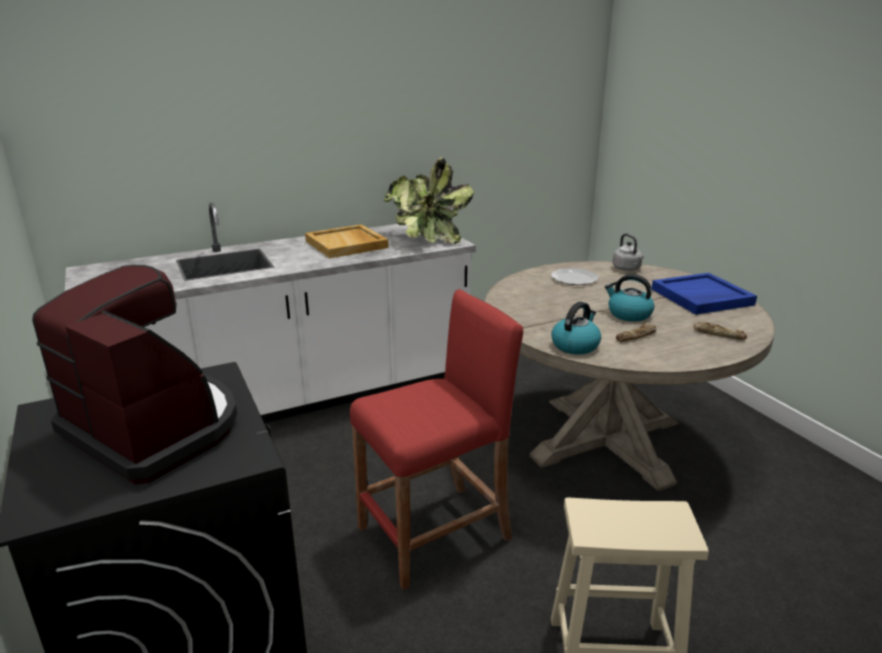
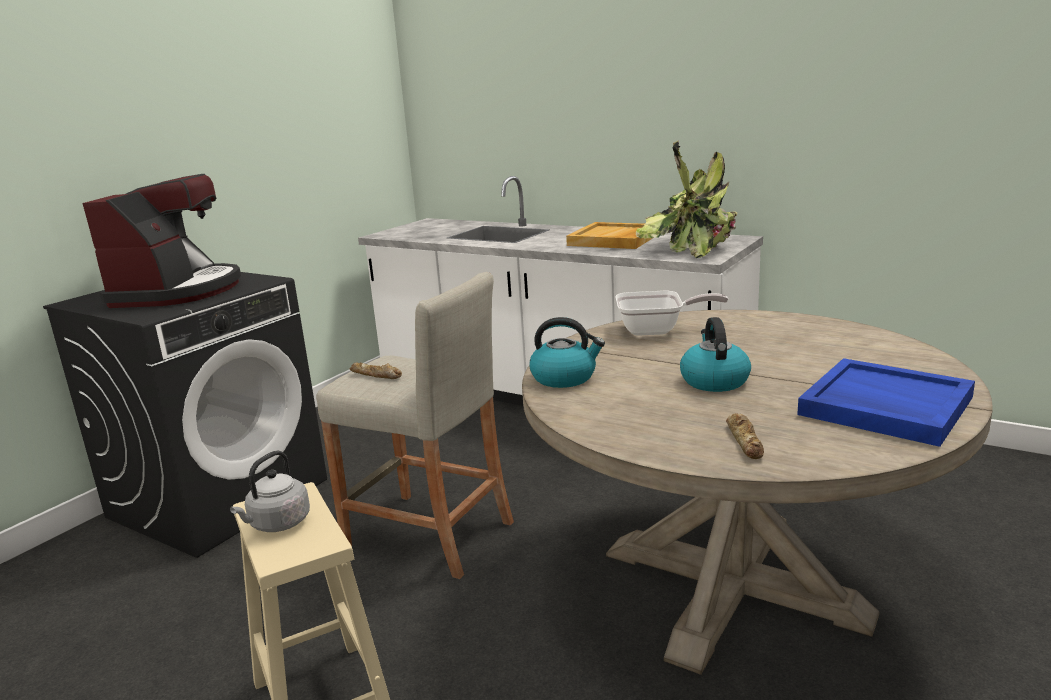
camera: 60 degrees right, 5 degrees down
red stool [350,289,523,590] -> beige stool [316,272,514,579]
plate [551,268,598,285] -> none
grey kettle [612,233,644,271] -> grey kettle moved to [230,450,310,532]
bread [616,323,656,342] -> bread moved to [349,362,402,379]
none -> frying pan [615,291,728,336]

